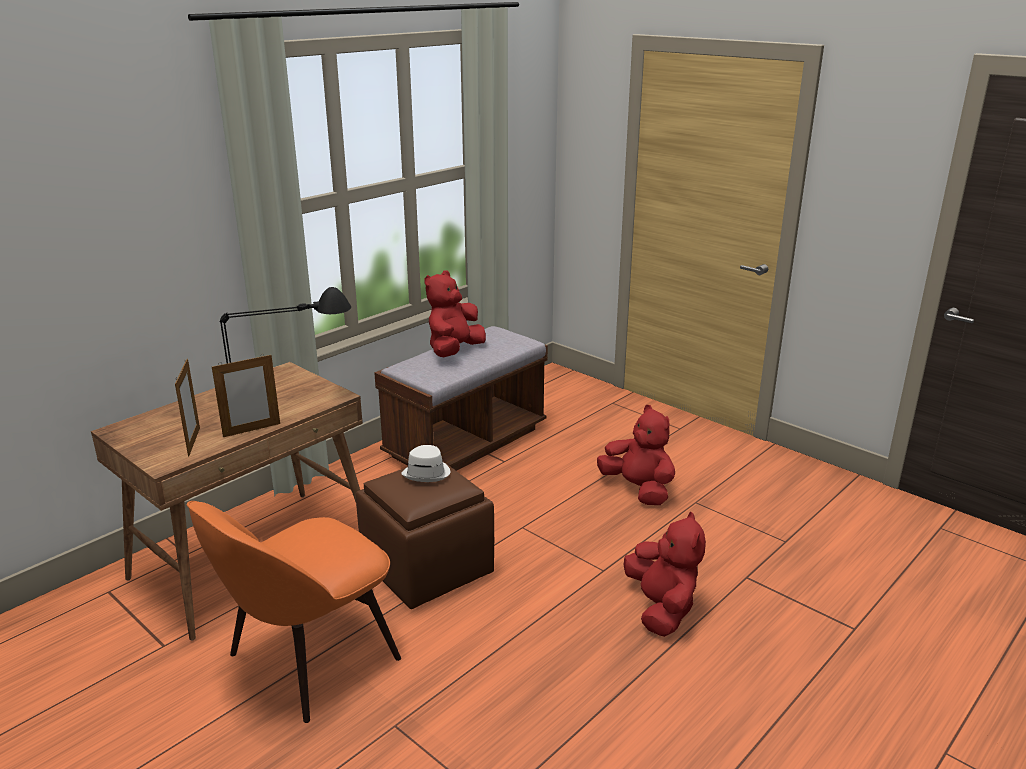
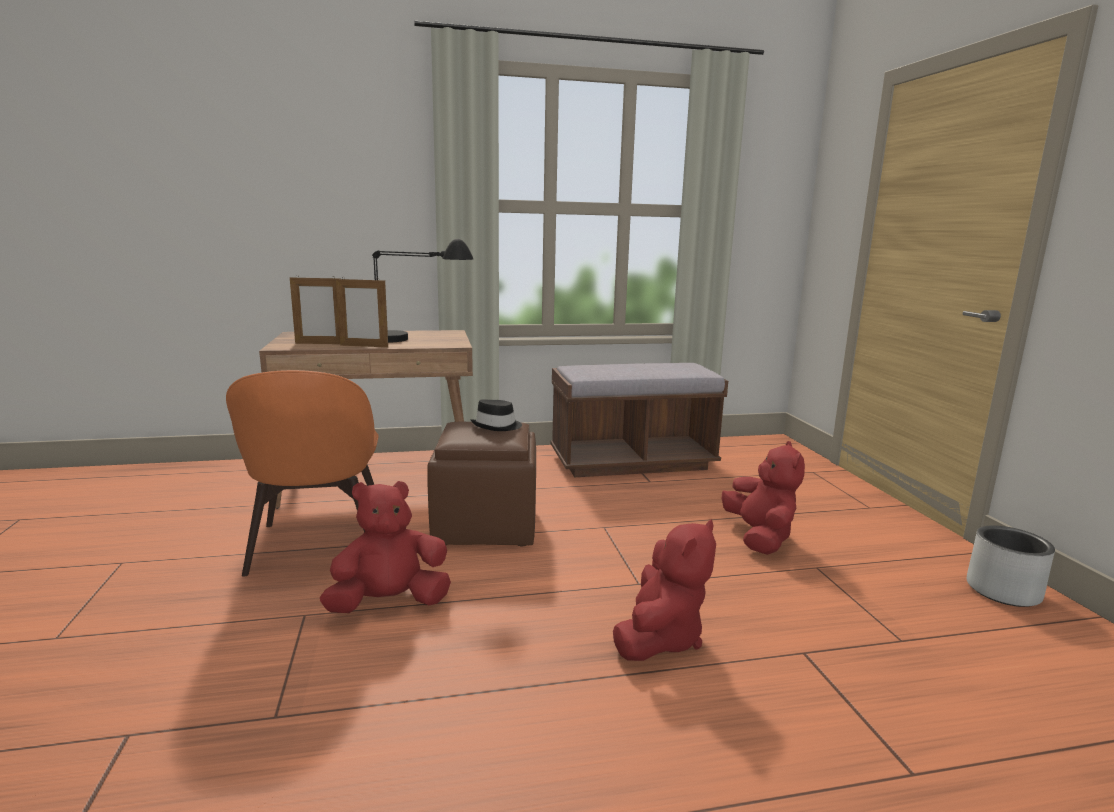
camera: 35 degrees right, 10 degrees down
picture frame [175,359,200,456] -> picture frame turned 60 degrees clockwise [290,275,341,344]
orange chair [187,501,401,723] -> orange chair turned 90 degrees counterclockwise [226,370,378,577]
white hat [401,445,450,482] -> black hat [471,400,522,431]
red plush toy [425,270,486,357] -> red plush toy moved to [320,481,451,613]
none -> grey planter [967,525,1055,607]

